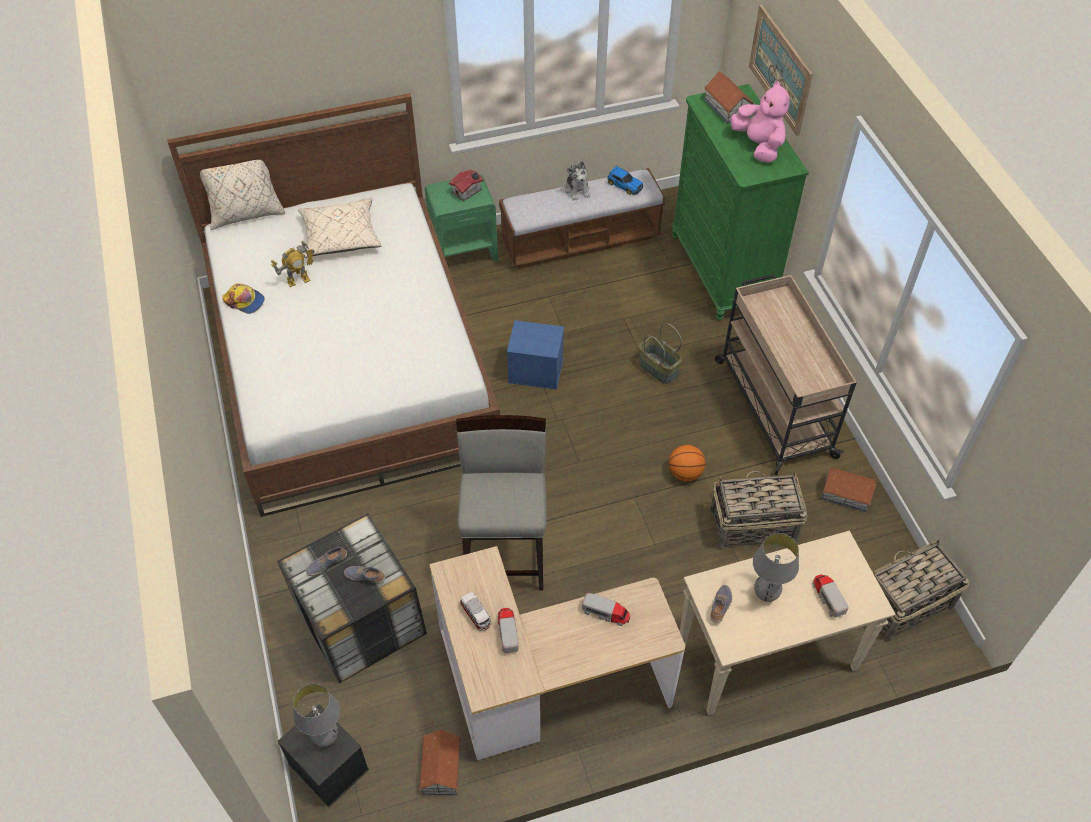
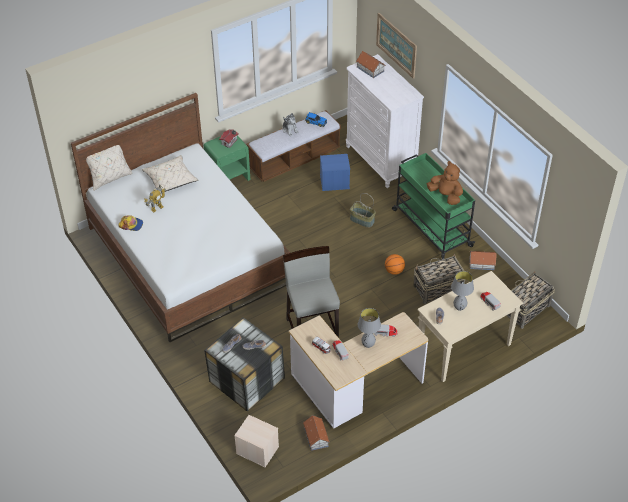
camera: 15 degrees left, 5 degrees down
black storage box [278,704,369,807] -> beige storage box [234,415,279,467]
grey table lamp [293,684,340,747] -> grey table lamp moved to [358,308,381,348]
blue storage box [507,320,564,390] -> blue storage box moved to [320,154,350,191]
green dresser [672,84,809,321] -> white dresser [346,54,424,188]
beige cart [715,274,857,475] -> green cart [392,153,475,259]
pink plush toy [730,81,790,163] -> none
none -> brown plush toy [427,161,463,205]

